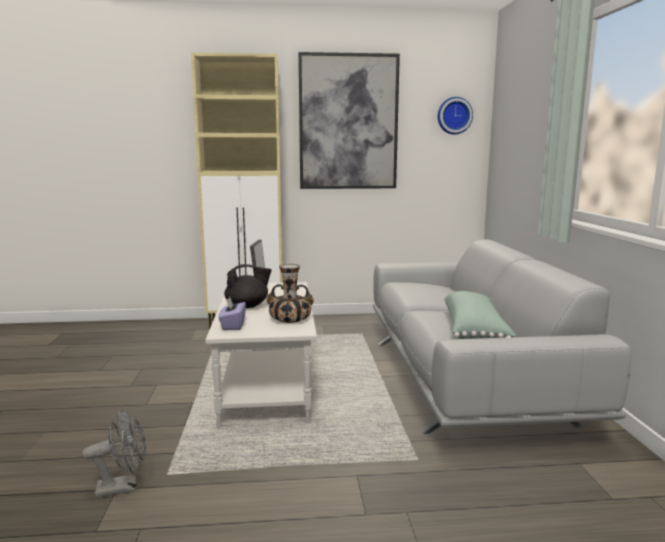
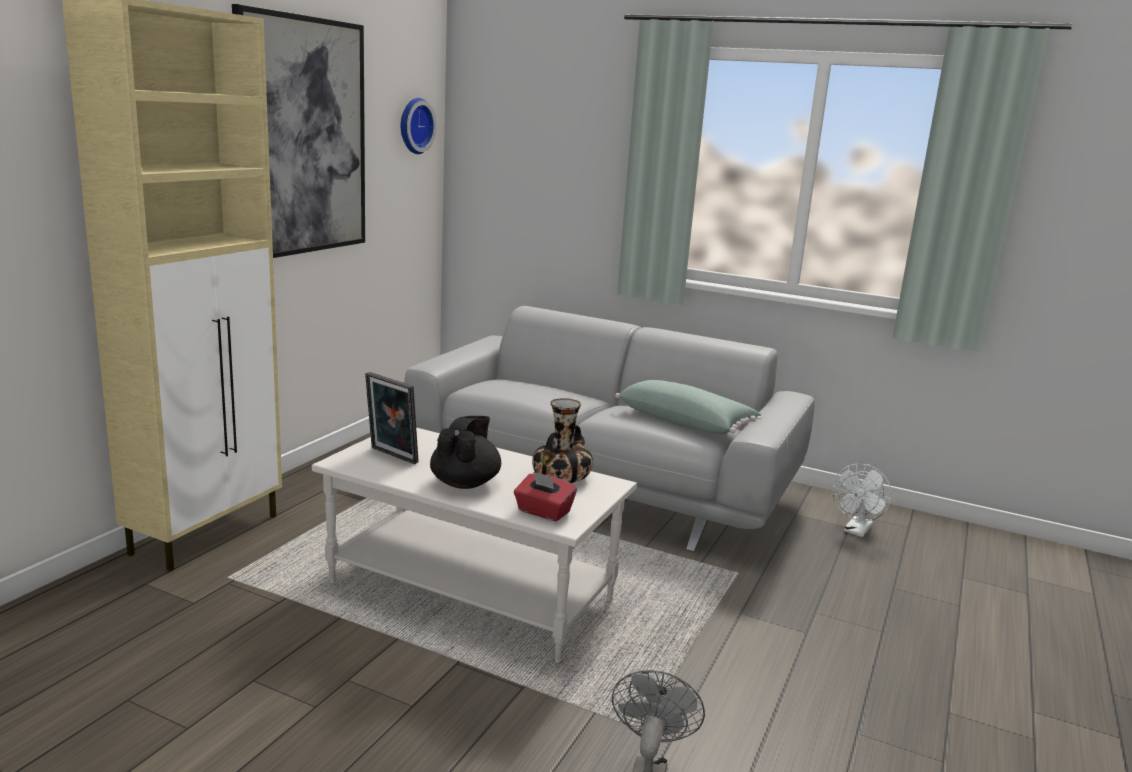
camera: 60 degrees left, 5 degrees up
purple tissue box [219,297,246,330] -> red tissue box [514,471,577,522]
none -> white fan [832,464,892,537]

